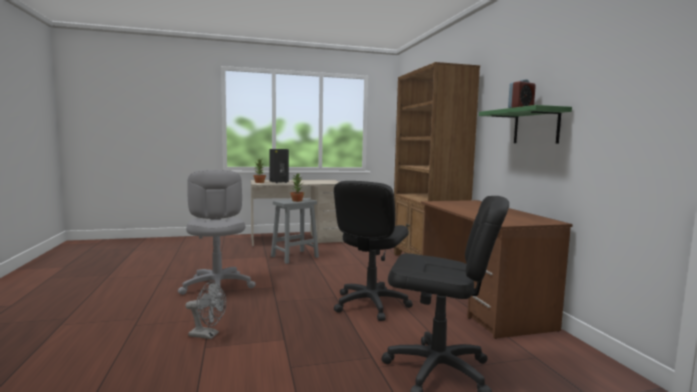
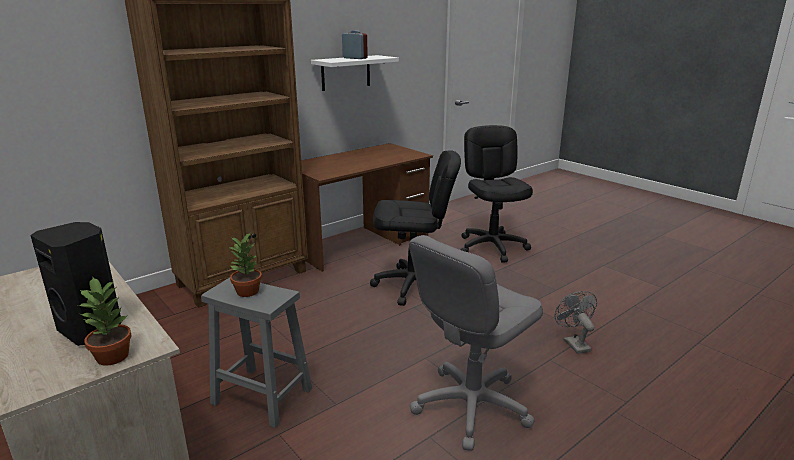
camera: 115 degrees left, 15 degrees up
green shelf [479,105,572,144] -> white shelf [311,55,399,91]

